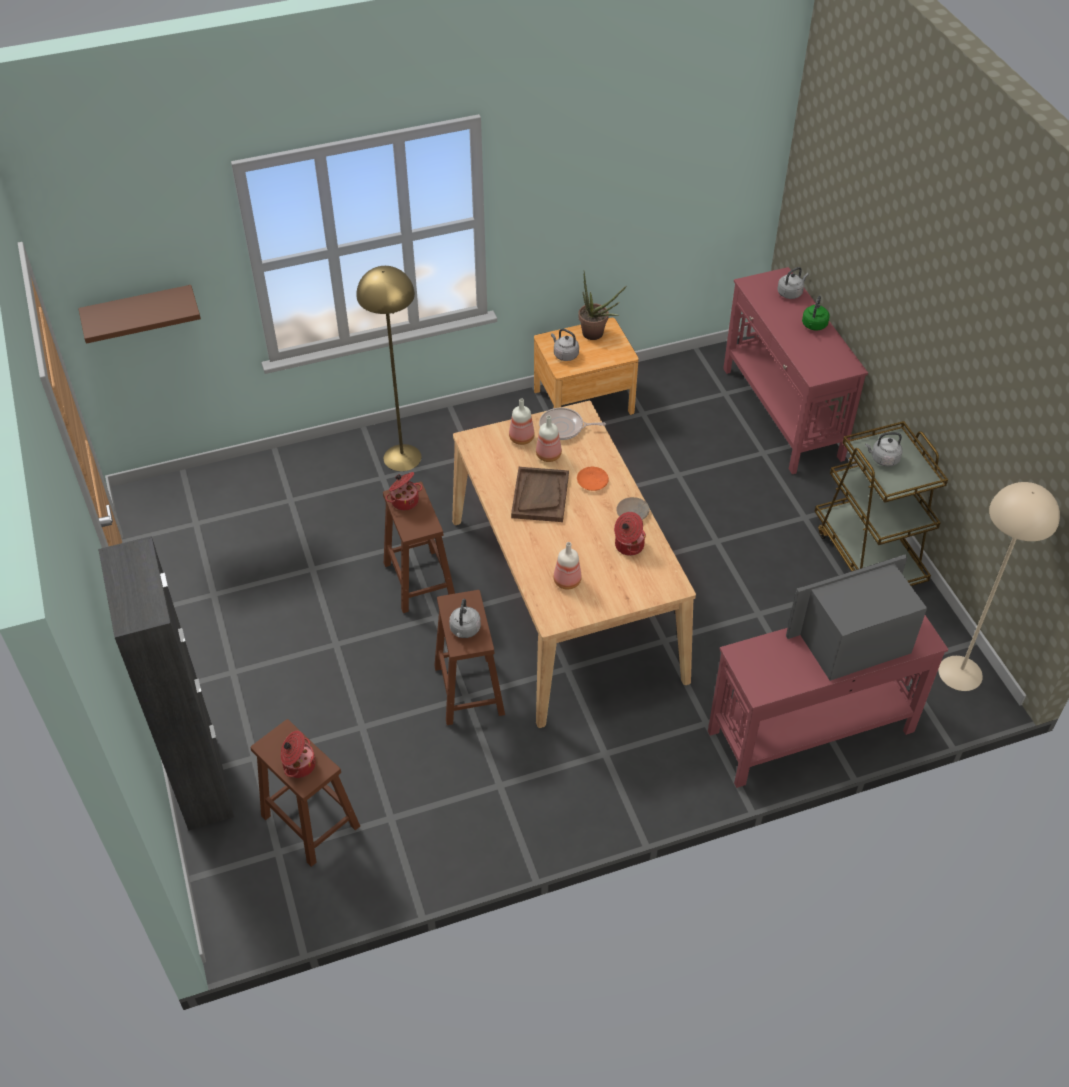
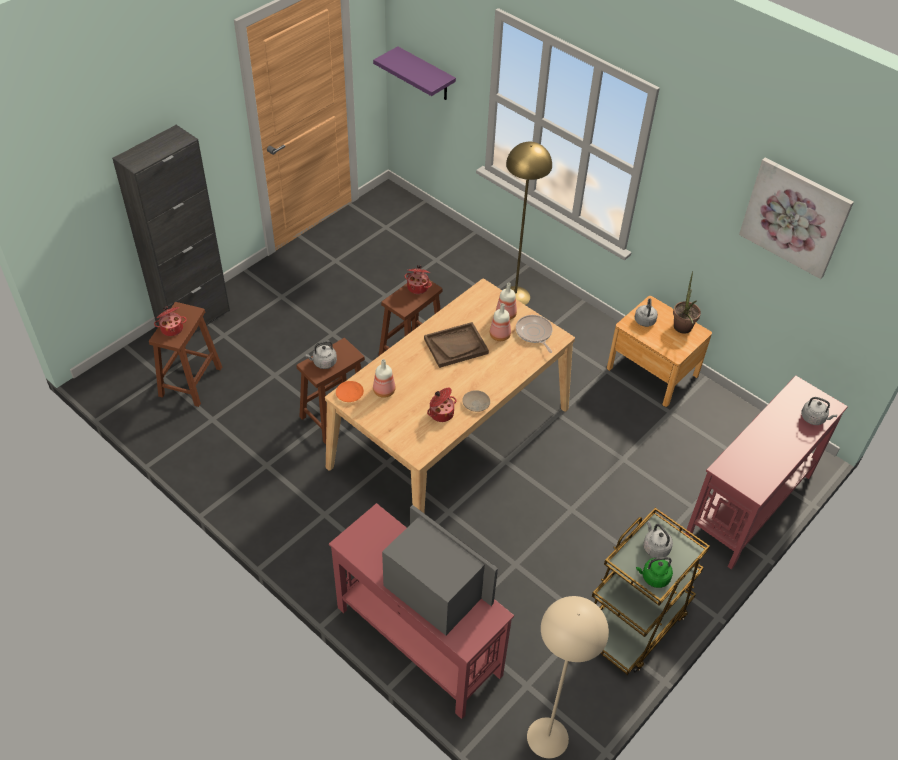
camera: 60 degrees right, 0 degrees up
brown shelf [78,285,201,344] -> purple shelf [373,46,456,100]
orange plate [577,466,609,491] -> orange plate moved to [336,381,364,402]
green kettle [802,296,830,331] -> green kettle moved to [636,557,673,588]
none -> picture [739,157,854,279]

